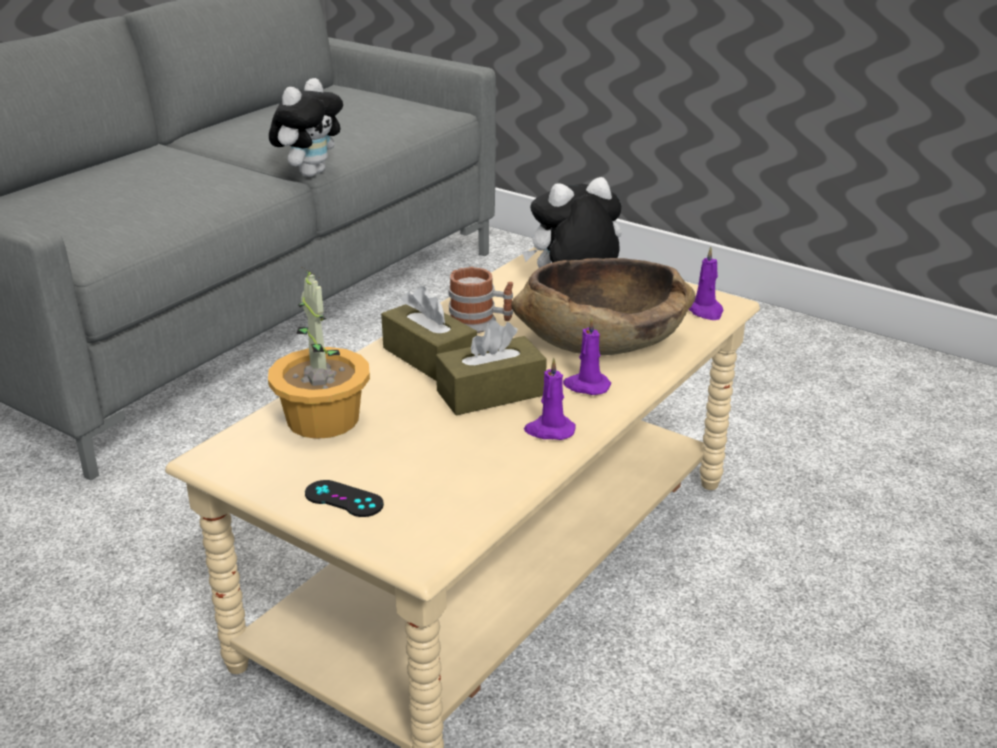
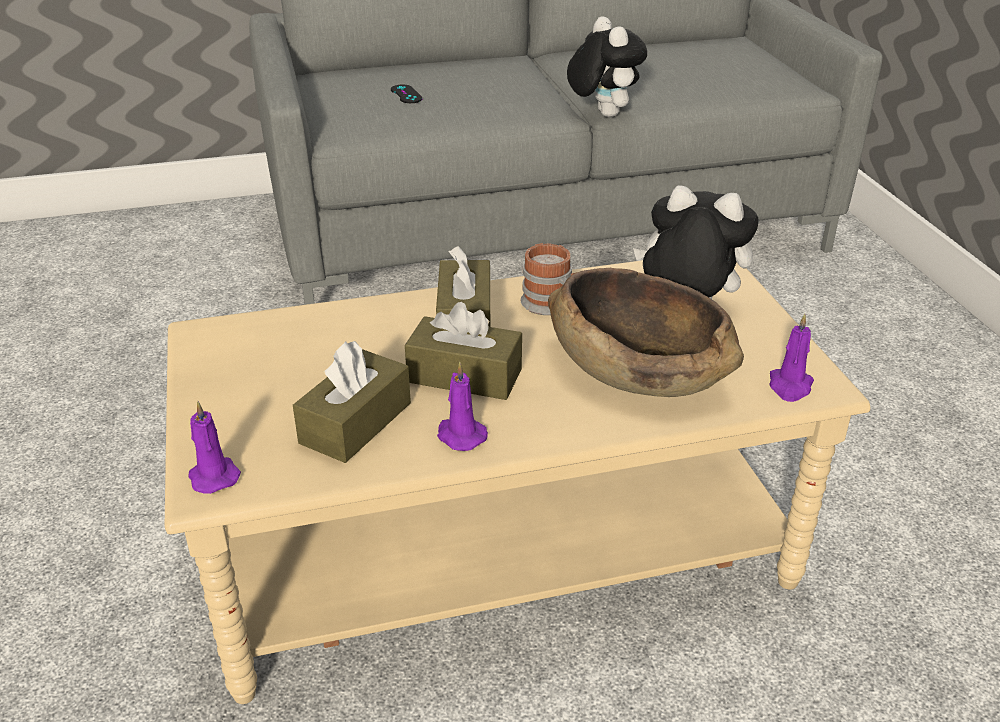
camera: 40 degrees right, 5 degrees up
potted plant [268,269,370,439] -> none
plush toy [269,78,343,177] -> plush toy turned 90 degrees counterclockwise [567,16,647,117]
black game controller [305,480,384,517] -> black game controller moved to [391,85,423,103]
purple candle [563,316,611,395] -> purple candle moved to [189,401,241,494]
none -> brown tissue box [293,341,411,463]

